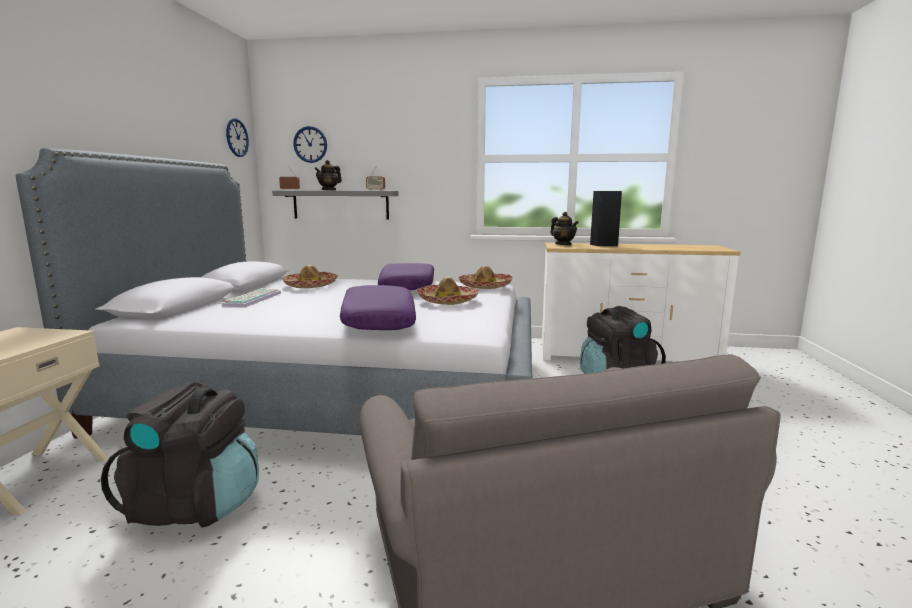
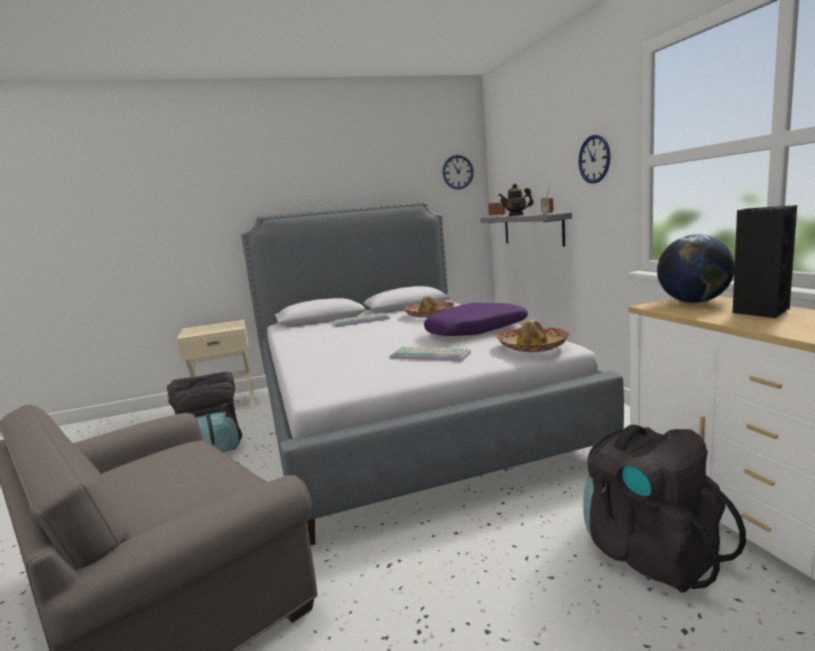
camera: 65 degrees right, 0 degrees up
wall clock [293,126,327,163] -> wall clock moved to [578,135,611,184]
purple pillow [340,285,416,330] -> none
hat [416,276,479,305] -> keyboard [390,347,471,361]
teapot [550,212,579,245] -> globe [657,234,735,303]

